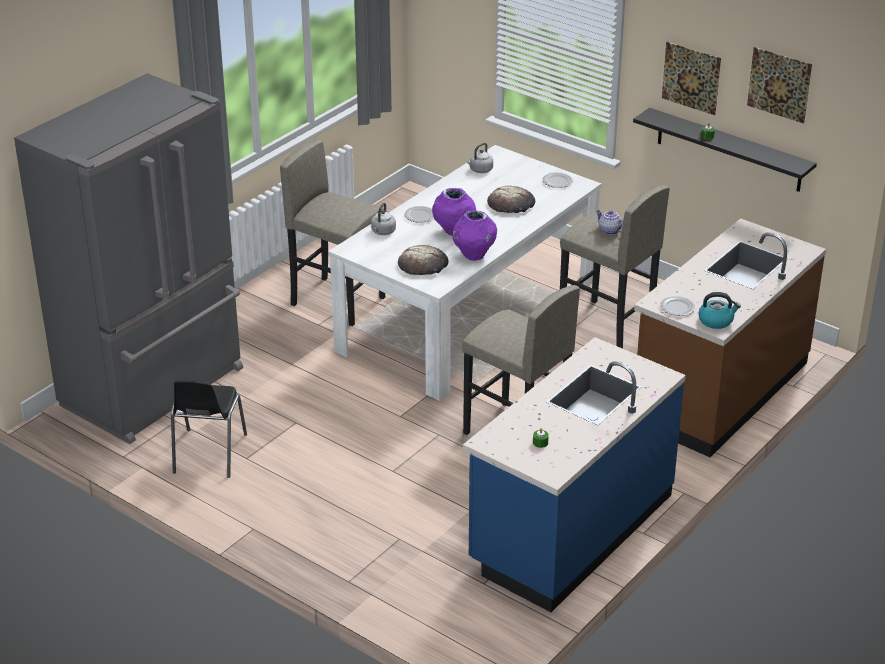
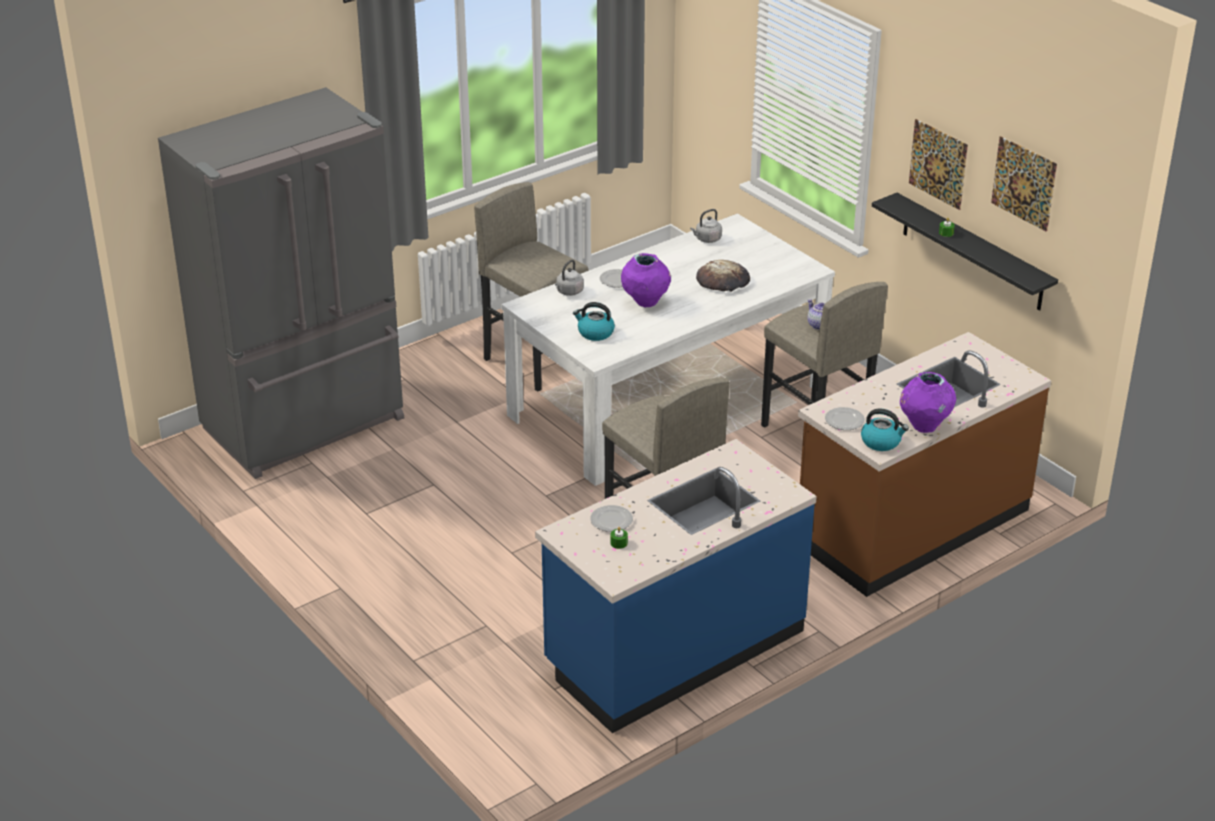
camera: 15 degrees right, 0 degrees up
black chair [171,380,247,478] -> none
bread [398,245,449,275] -> kettle [573,302,615,341]
purple vase [452,210,497,261] -> purple vase moved to [900,372,956,433]
plate [543,172,573,188] -> plate moved to [590,505,633,532]

